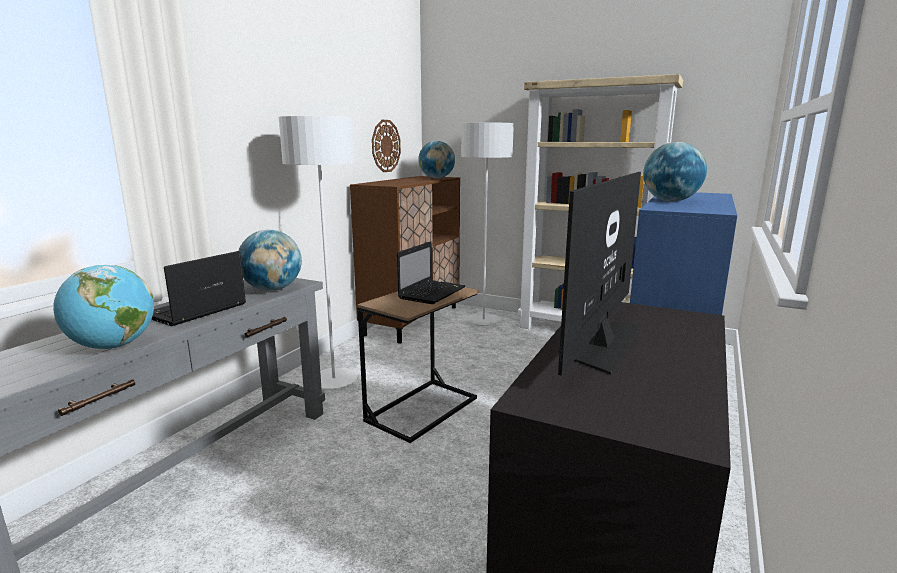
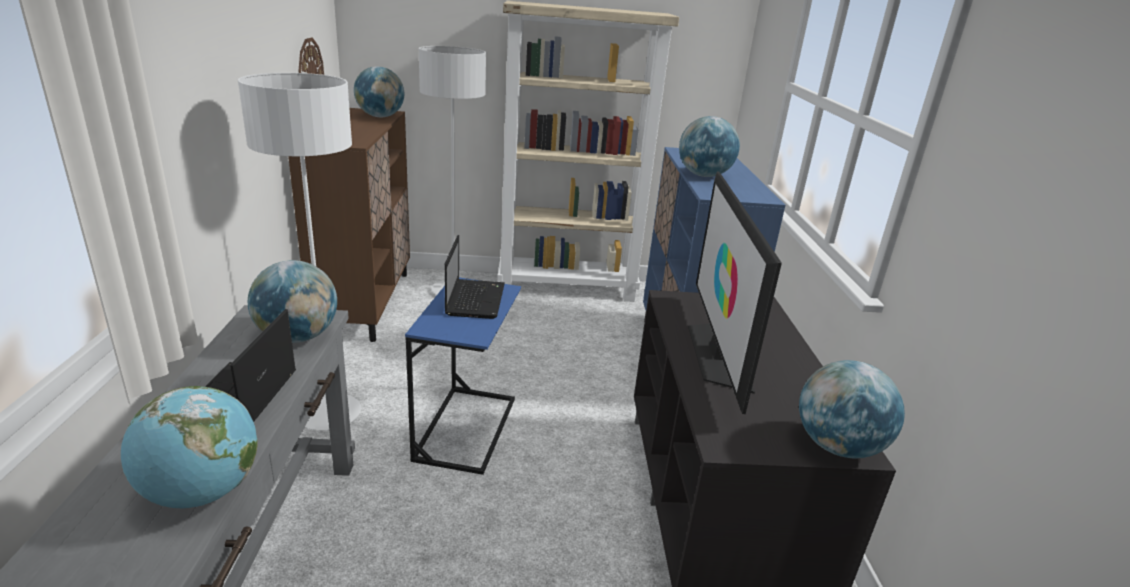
camera: 30 degrees left, 10 degrees up
brown side table [357,287,480,443] -> blue side table [405,278,521,475]
none -> globe [799,360,905,458]

